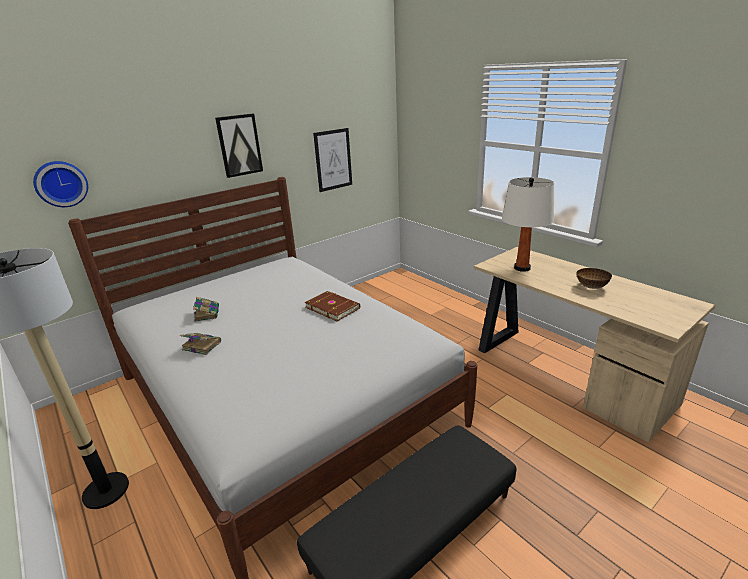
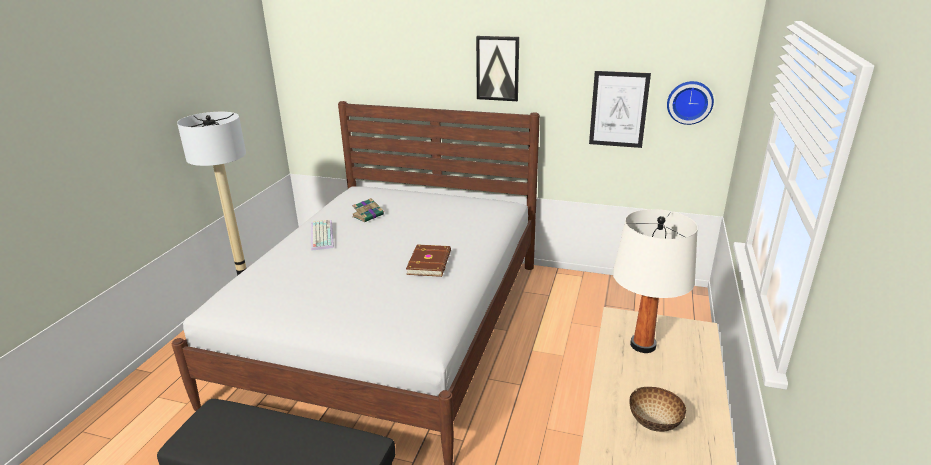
camera: 55 degrees right, 0 degrees up
wall clock [33,161,88,207] -> wall clock moved to [667,81,714,125]
book [180,333,221,355] -> keyboard [311,219,334,251]

